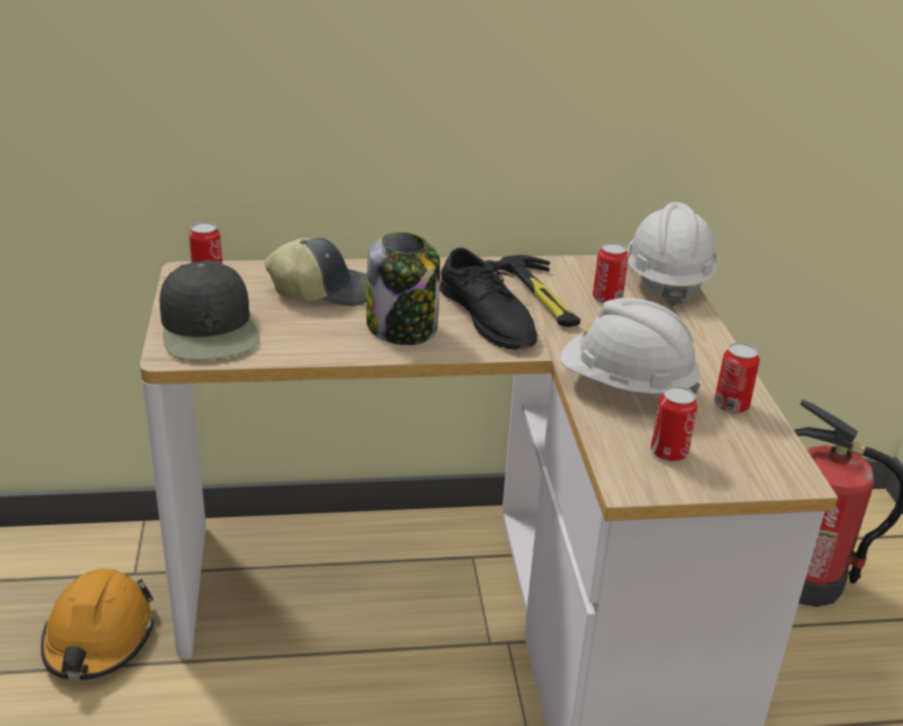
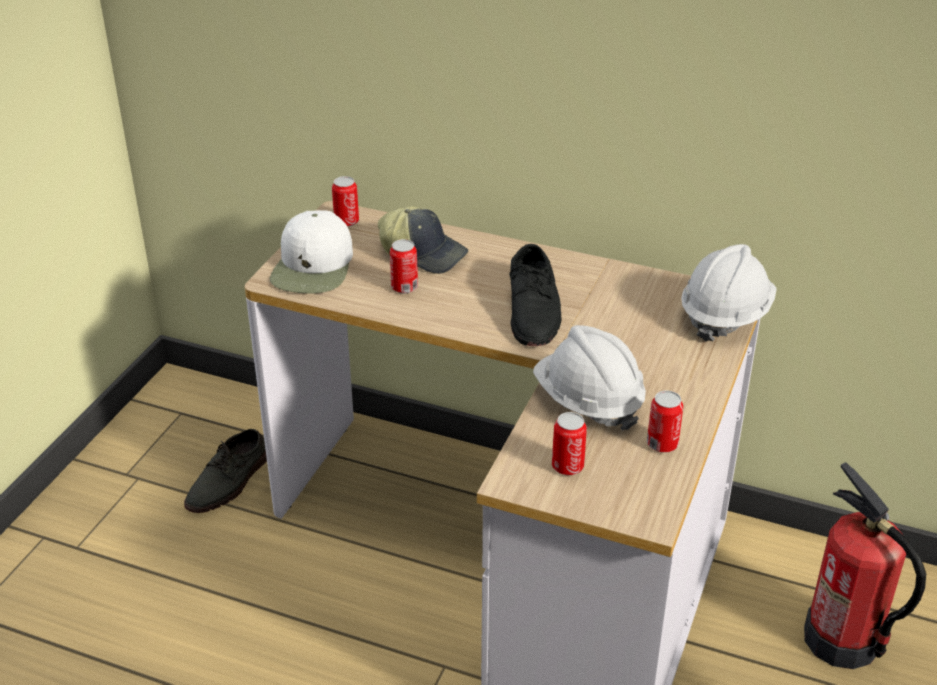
camera: 30 degrees right, 5 degrees up
orange hard hat [41,568,154,680] -> grey shoe [184,429,267,513]
black cap [160,260,260,360] -> white cap [270,210,353,293]
jar [366,231,440,345] -> none
hammer [485,255,580,327] -> none
can [593,242,628,303] -> can moved to [390,239,418,294]

